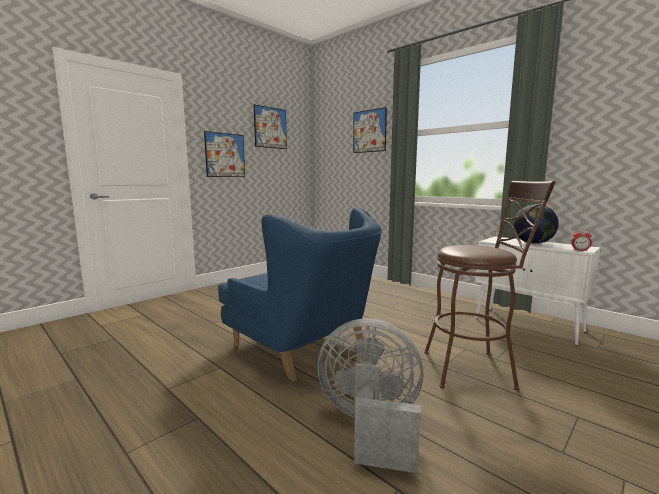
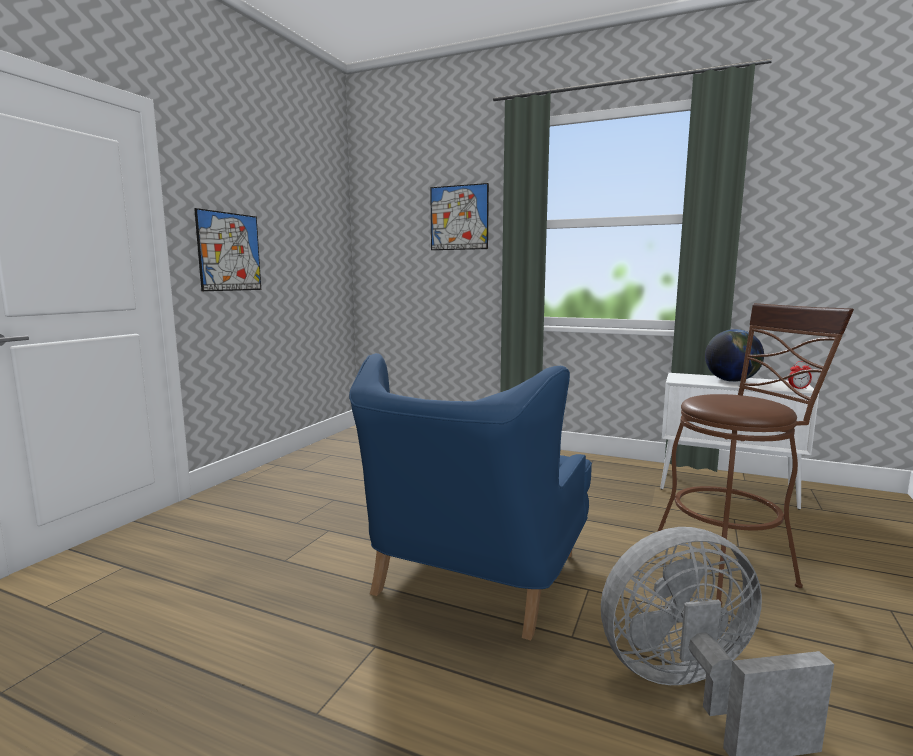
camera: 20 degrees left, 0 degrees up
blue armchair [218,207,382,381] -> blue armchair turned 90 degrees clockwise [349,353,592,641]
picture [254,104,287,149] -> none

